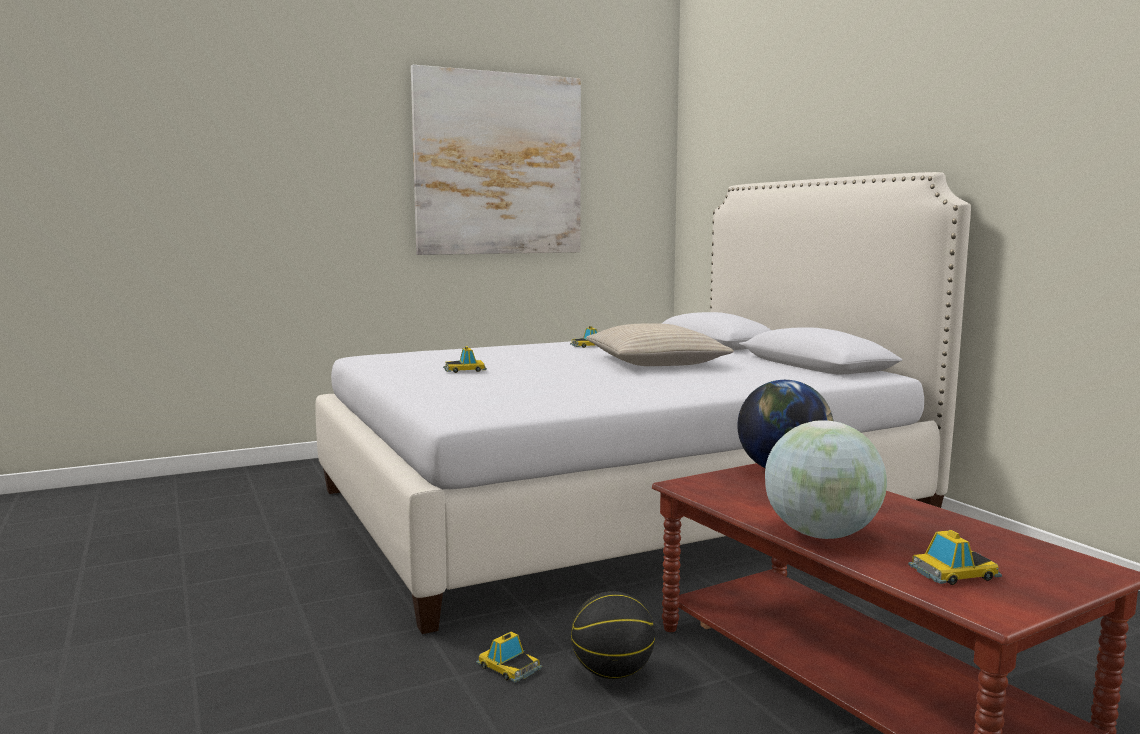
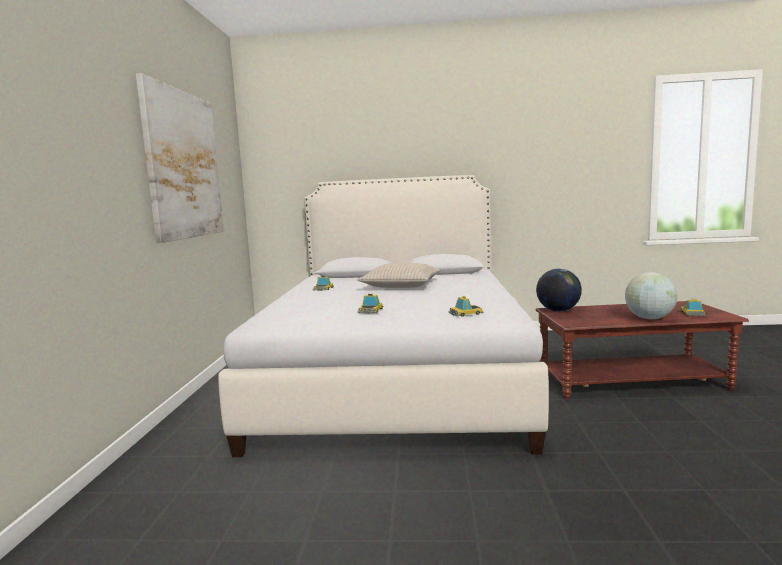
camera: 60 degrees left, 0 degrees up
toy car [476,632,542,683] -> toy car moved to [448,296,484,317]
basketball [571,591,655,679] -> none

